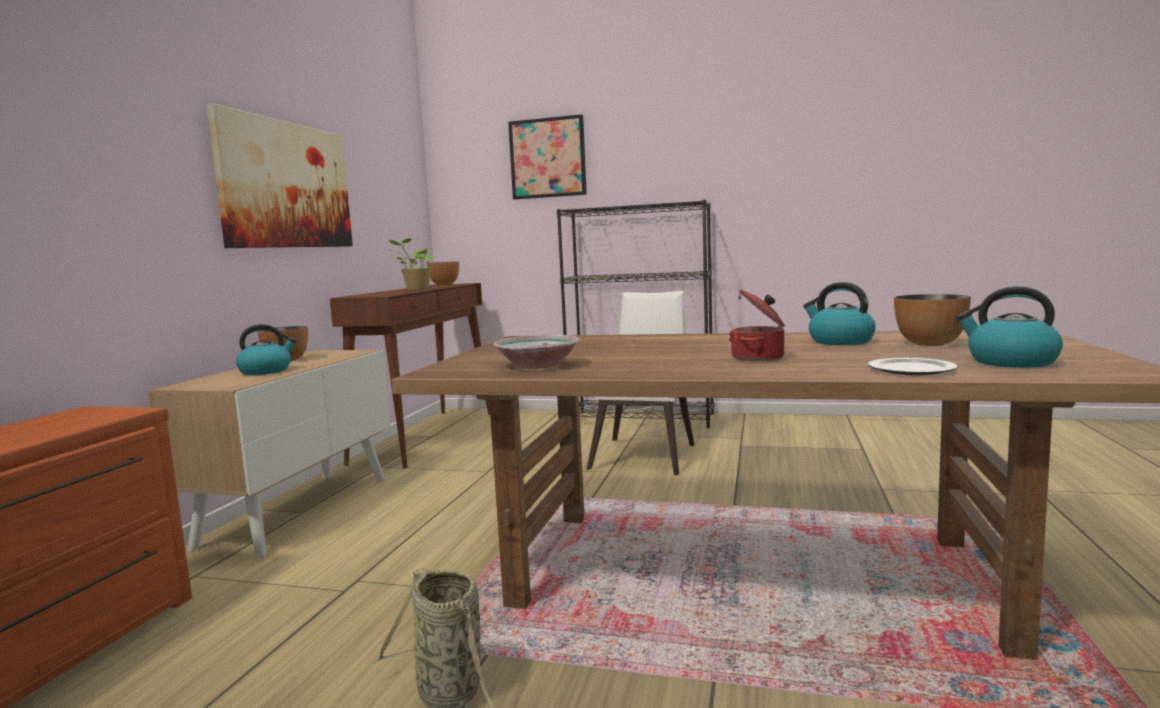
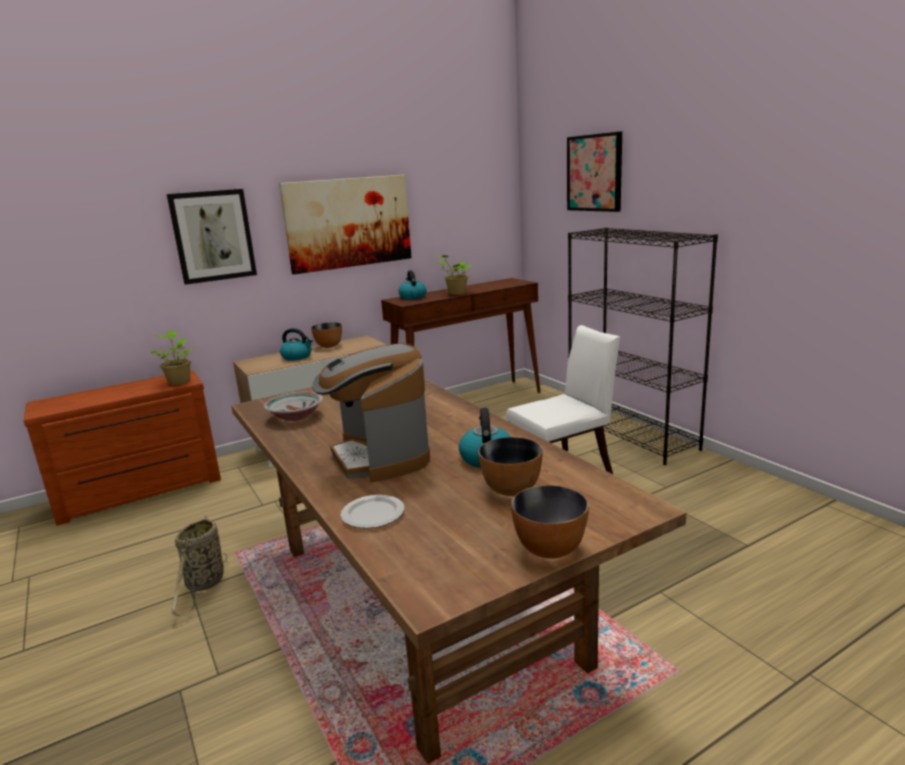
camera: 45 degrees right, 10 degrees up
bowl [427,261,459,285] -> bowl moved to [511,485,589,559]
cooking pot [729,290,785,361] -> coffee machine [312,343,430,482]
kettle [956,286,1063,368] -> kettle moved to [398,270,427,300]
none -> potted plant [148,330,193,385]
none -> picture [167,189,257,285]

